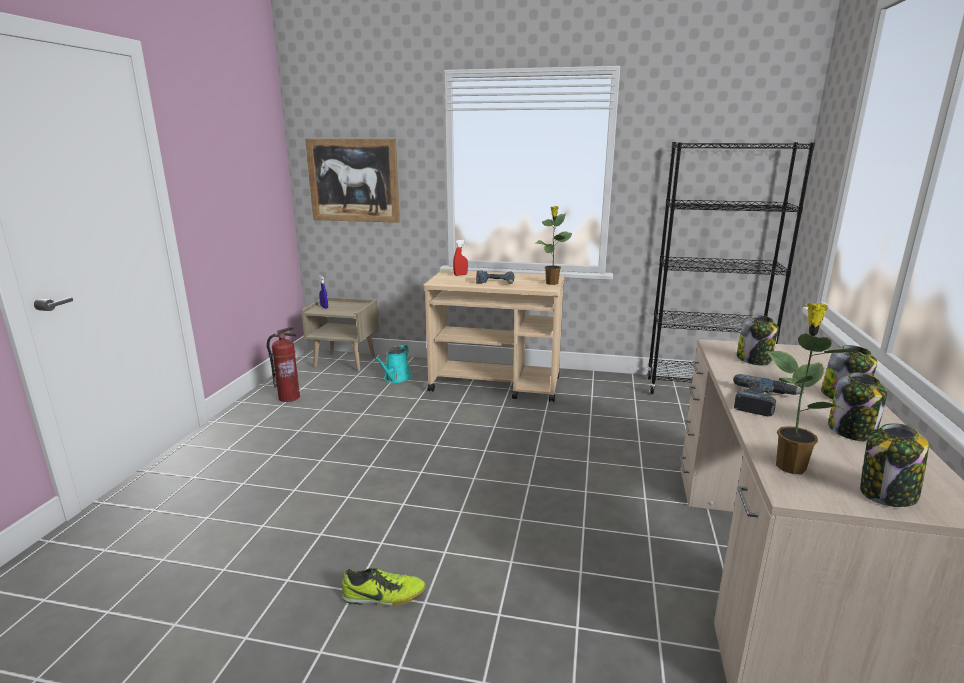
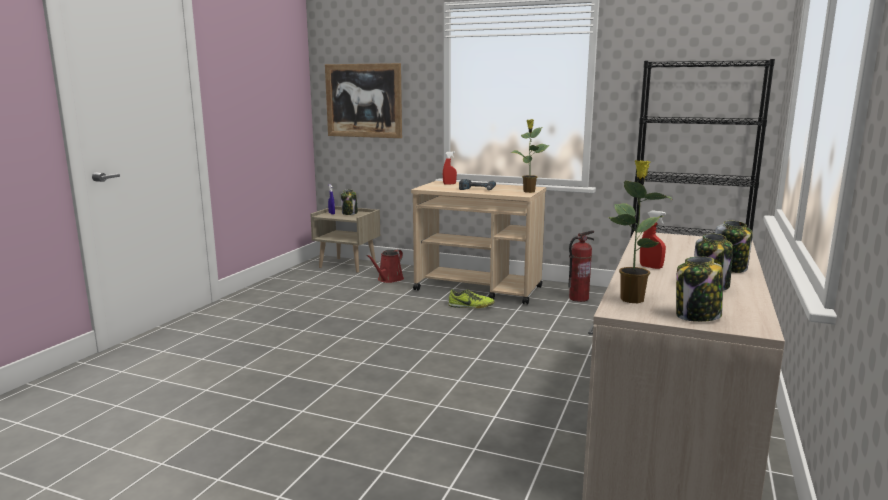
camera: 10 degrees right, 5 degrees down
fire extinguisher [267,326,300,402] -> fire extinguisher moved to [568,230,594,302]
shoe [342,568,426,606] -> shoe moved to [449,289,494,308]
turquoise watering can [374,345,412,383] -> red watering can [366,249,404,283]
power drill [733,374,804,417] -> red spray bottle [640,210,666,269]
jar [737,315,779,366] -> jar moved to [341,189,358,215]

